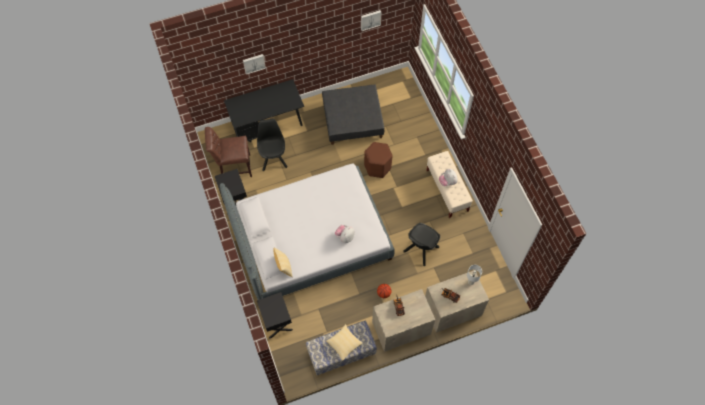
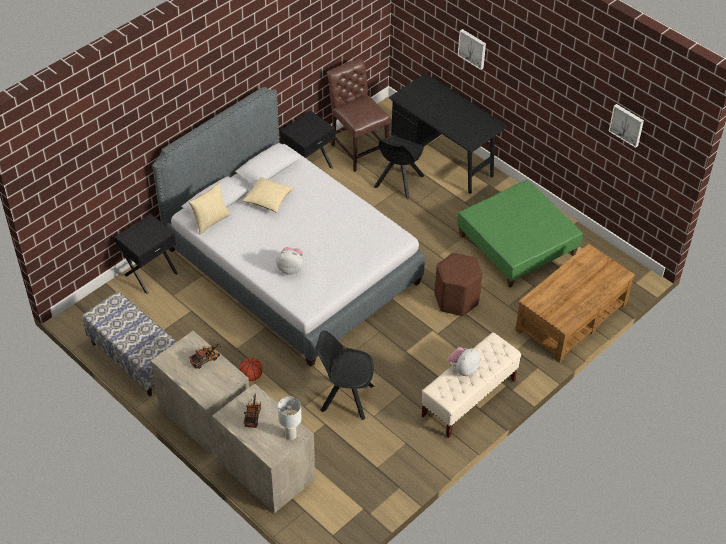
camera: 65 degrees right, 15 degrees down
black chair [257,119,288,171] -> black chair turned 150 degrees clockwise [374,135,424,200]
grey ottoman [322,84,384,145] -> green ottoman [457,180,583,288]
pillow [326,324,363,361] -> pillow moved to [242,177,294,213]
none -> brown coffee table [515,244,635,363]

